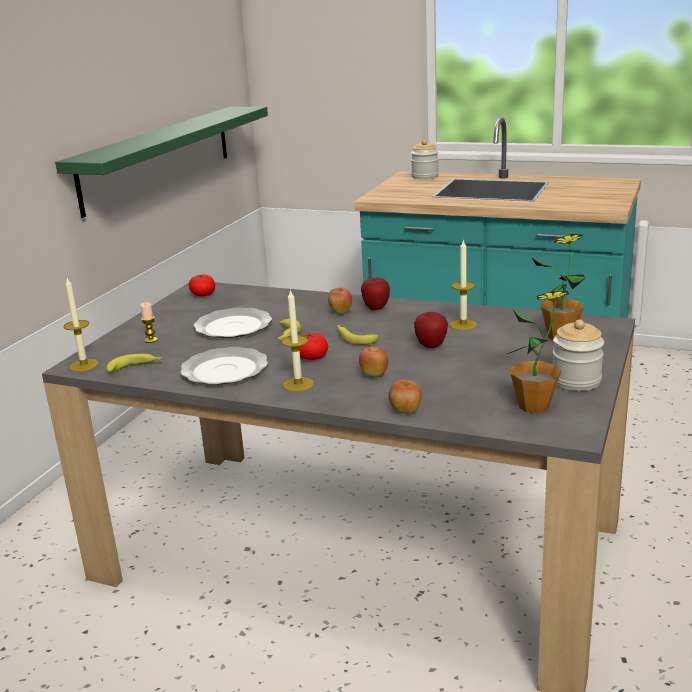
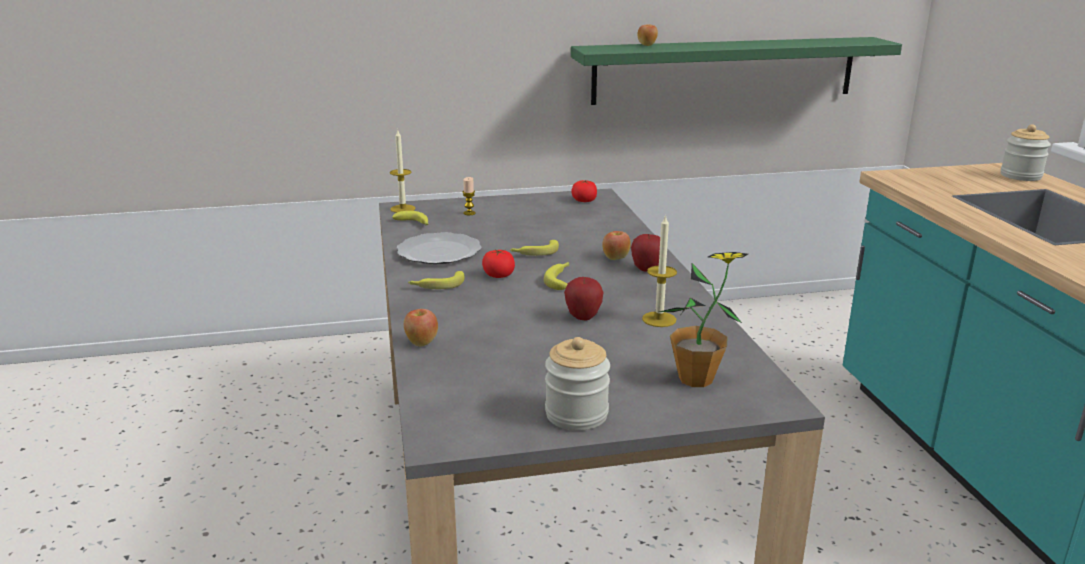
camera: 55 degrees right, 0 degrees up
plate [193,308,272,338] -> none
candle [281,289,314,392] -> banana [408,271,465,289]
apple [359,346,388,377] -> apple moved to [638,24,658,46]
potted plant [507,291,569,414] -> none

